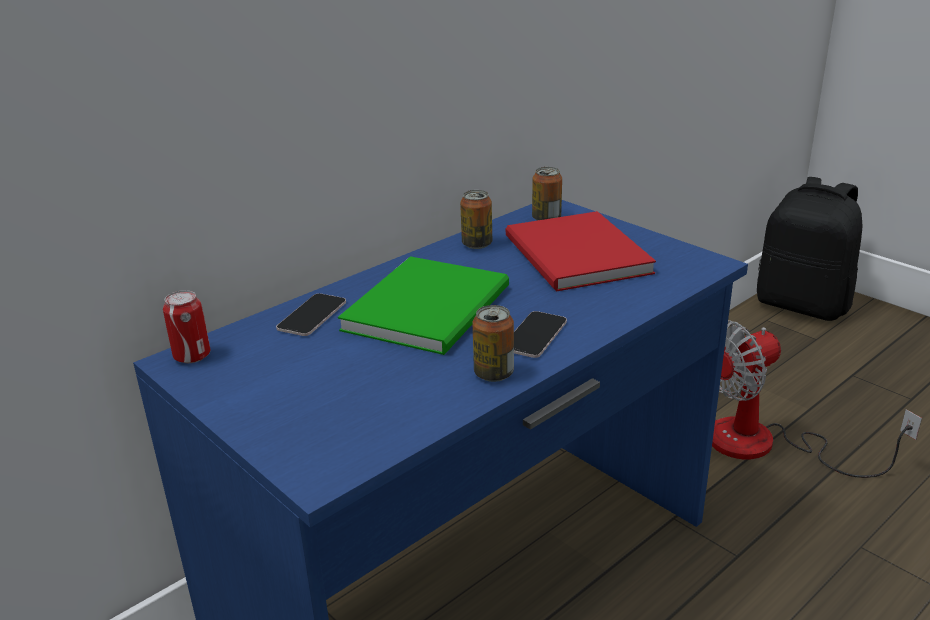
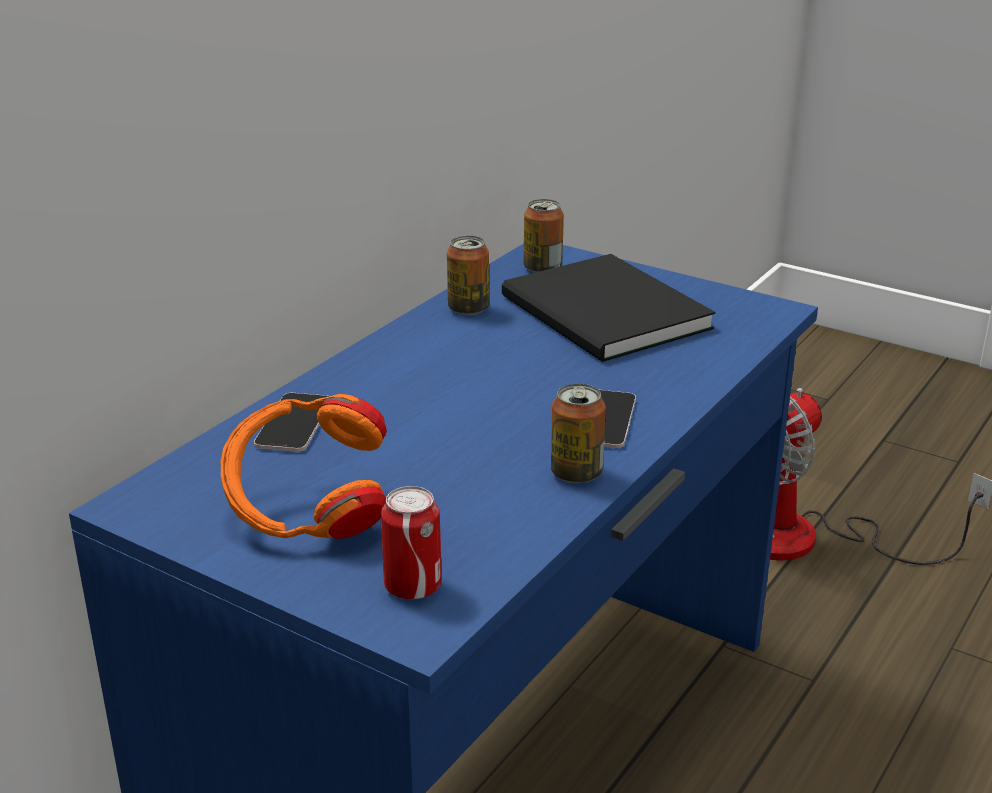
camera: 15 degrees left, 0 degrees up
can [163,290,210,363] -> can moved to [381,486,442,599]
green book [338,256,509,355] -> none
red book [506,211,656,292] -> black book [502,254,715,362]
black backpack [757,177,862,321] -> none
none -> orange headphones [221,394,387,539]

